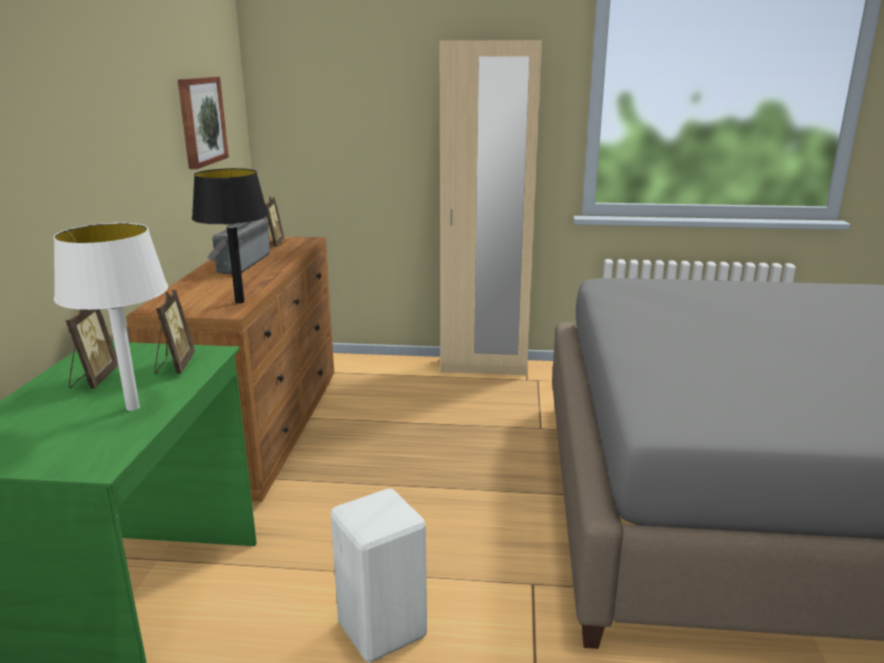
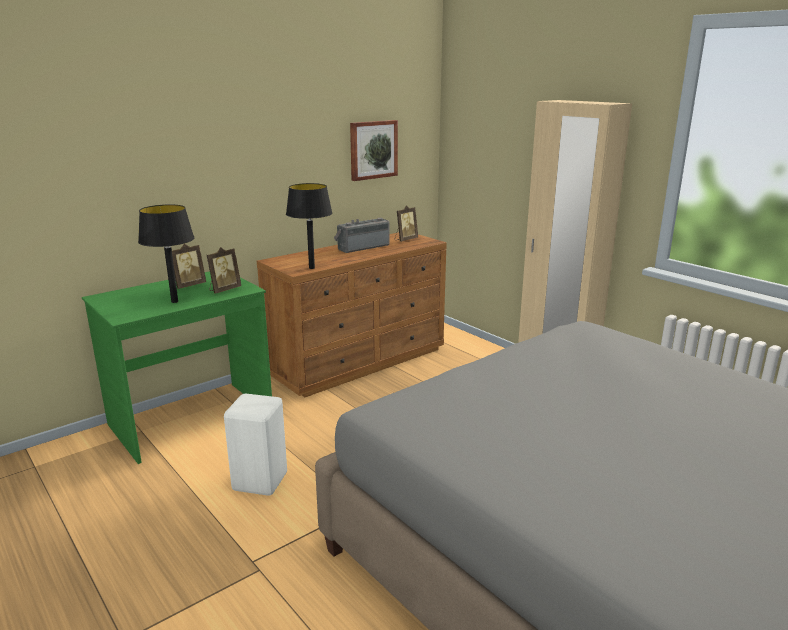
camera: 45 degrees right, 0 degrees up
white table lamp [53,223,168,411] -> black table lamp [138,204,194,303]

